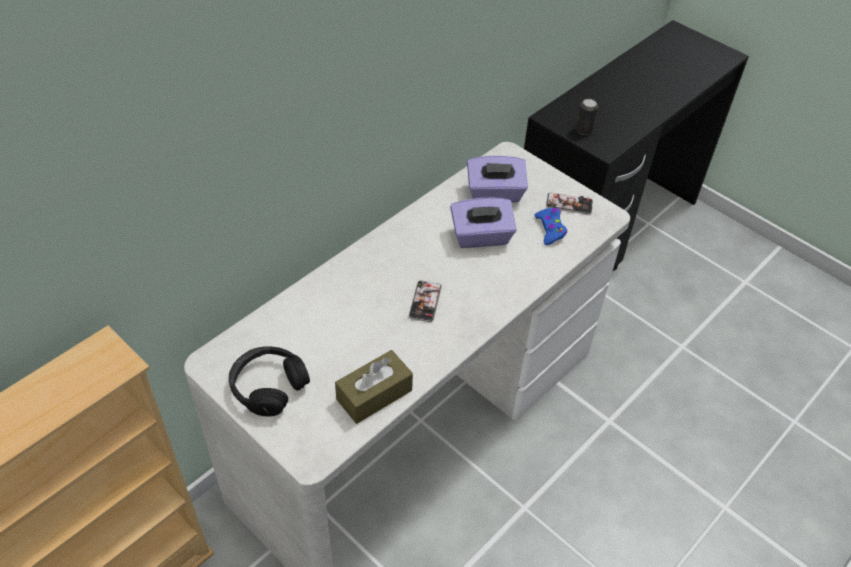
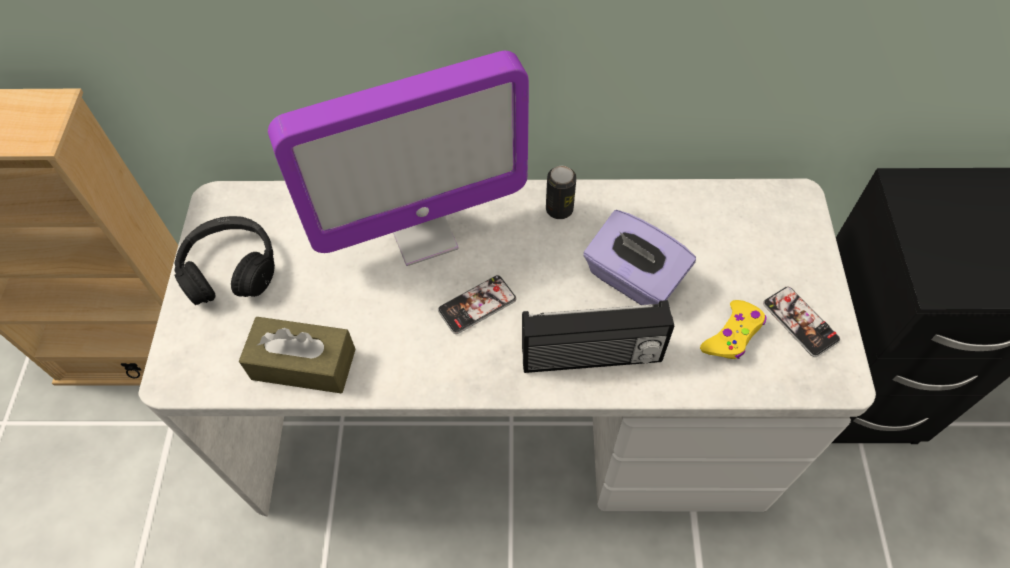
camera: 50 degrees right, 10 degrees up
purple tissue box [467,156,528,203] -> none
blue game controller [535,208,567,245] -> yellow game controller [700,300,767,359]
can [576,99,598,135] -> can moved to [546,166,576,219]
none -> monitor [268,51,529,266]
none -> radio [522,300,674,373]

